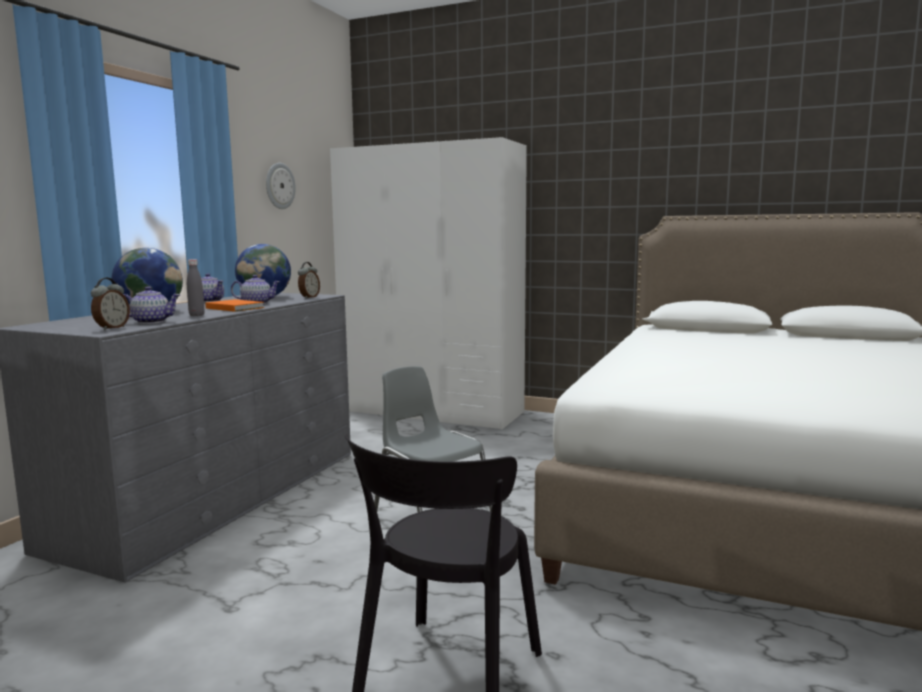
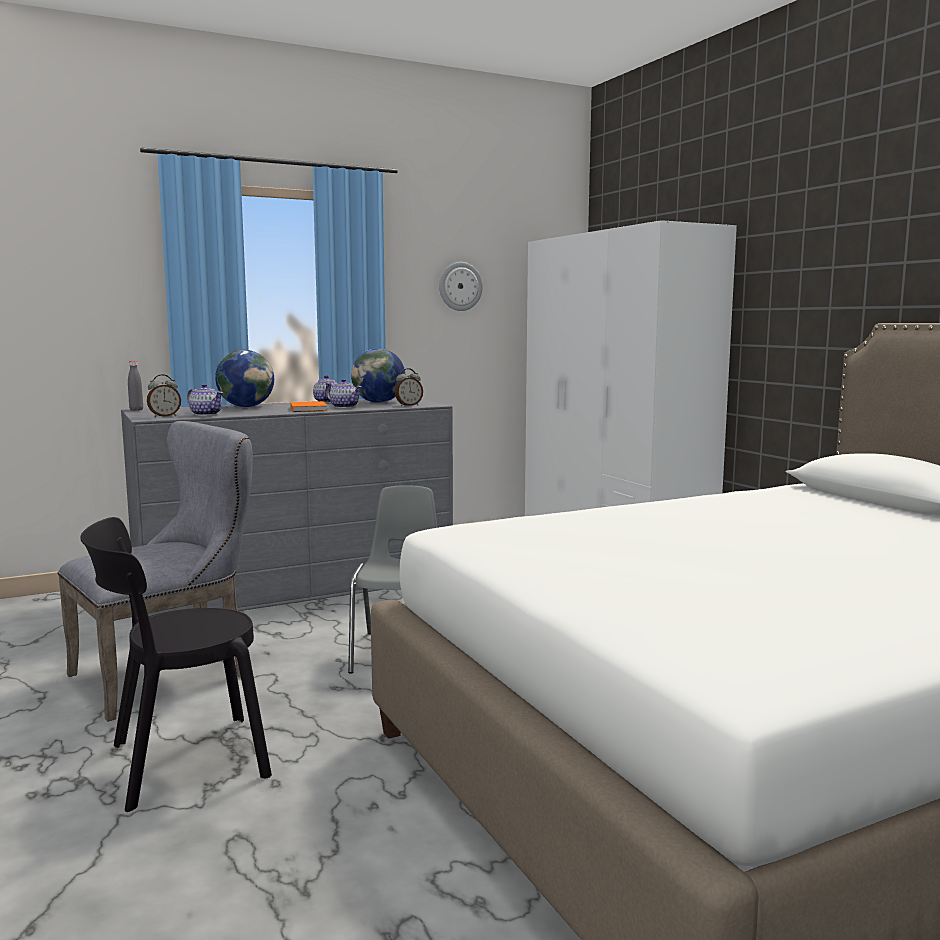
camera: 40 degrees right, 0 degrees up
grey bottle [187,259,205,316] -> grey bottle moved to [128,361,143,411]
none -> grey chair [57,421,253,722]

